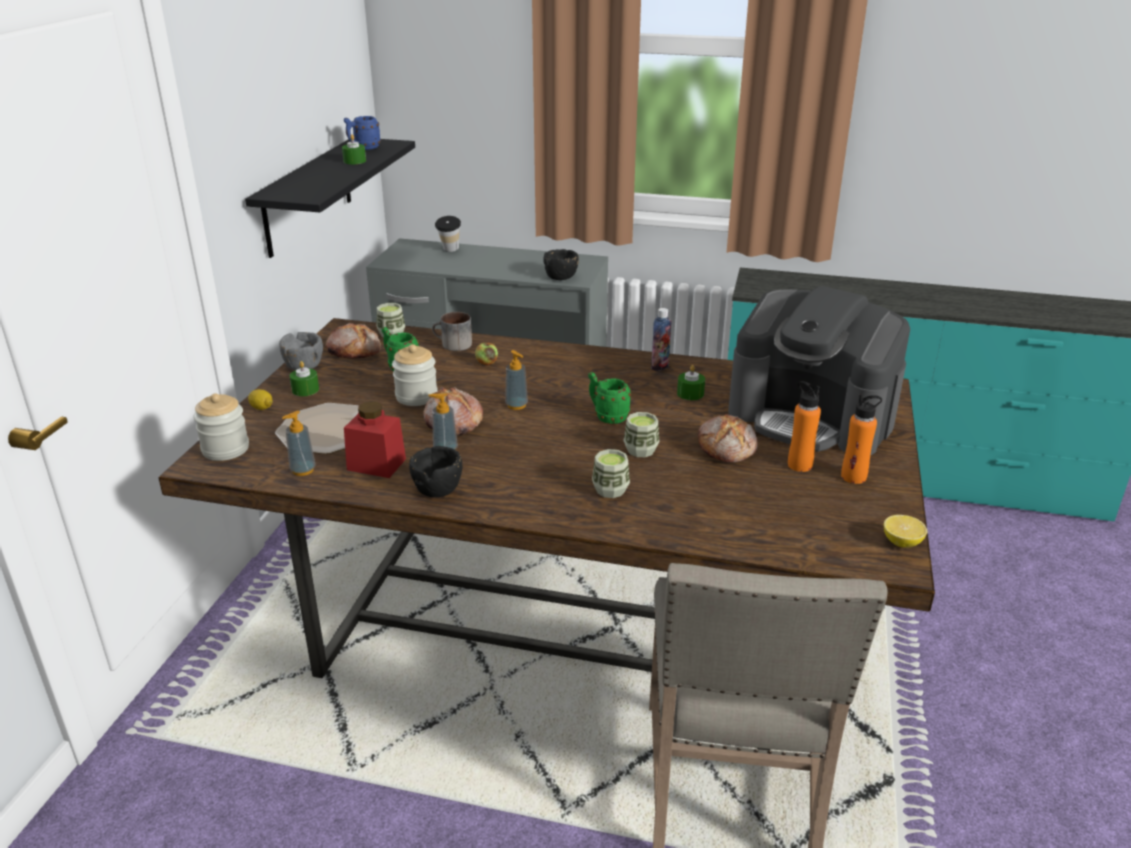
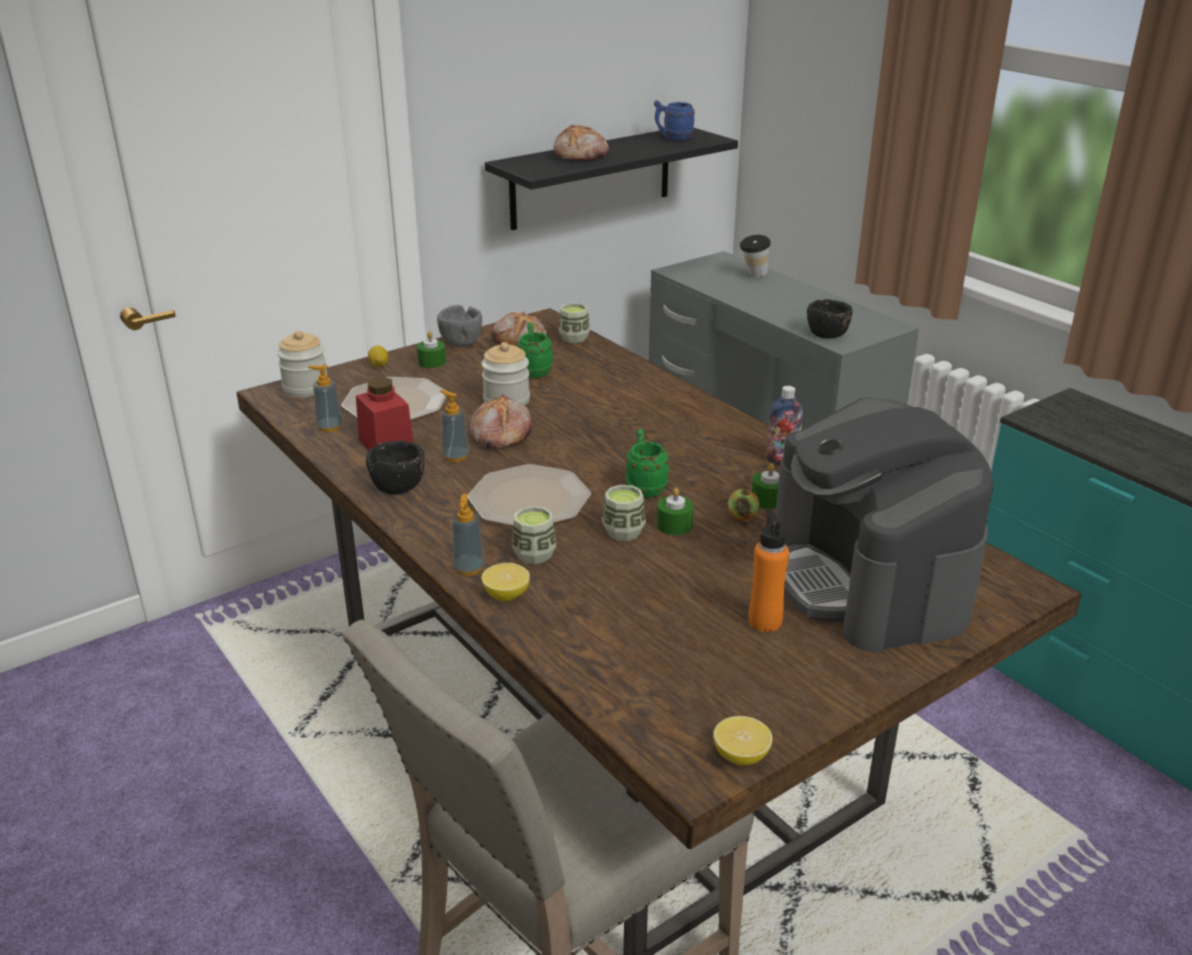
camera: 40 degrees right, 0 degrees up
green candle [342,134,366,164] -> green candle moved to [657,488,694,535]
mug [432,312,472,351] -> none
apple [475,340,498,365] -> apple moved to [728,487,759,522]
soap dispenser [505,350,528,410] -> soap dispenser moved to [452,494,485,576]
bread [698,414,758,463] -> bread moved to [553,125,609,161]
orange bottle [841,393,882,484] -> none
none -> plate [468,464,591,526]
none -> lemon [482,563,530,601]

